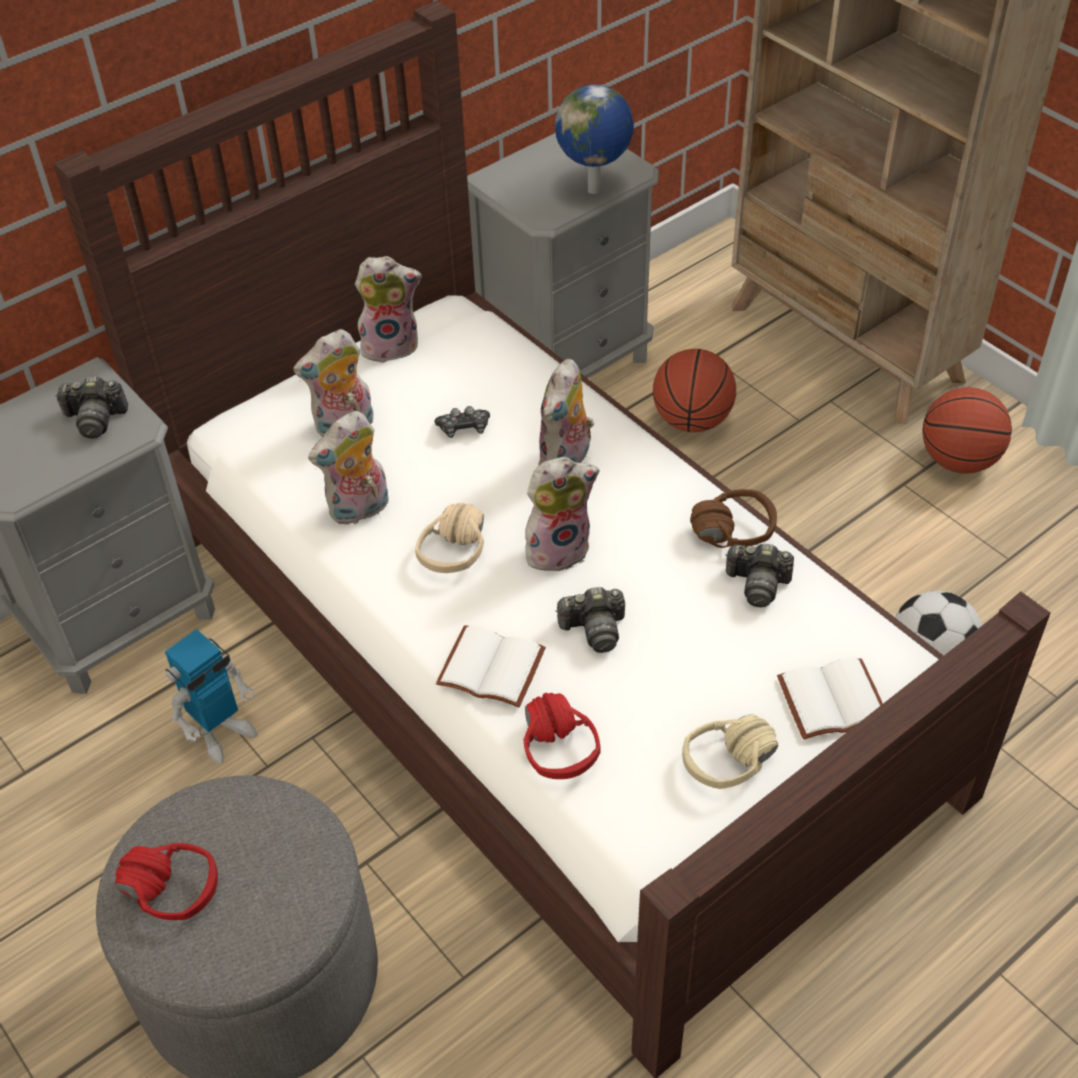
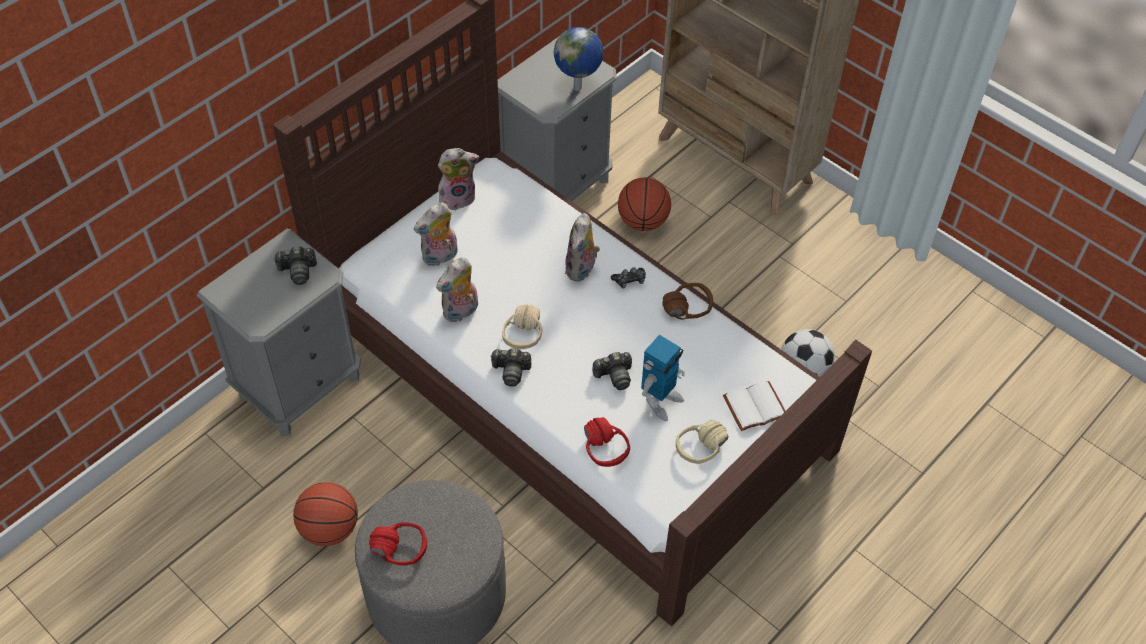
camera: 10 degrees left, 5 degrees up
toy robot [165,629,258,764] -> toy robot moved to [641,335,685,421]
game controller [435,406,490,438] -> game controller moved to [611,267,646,289]
white book [436,625,546,707] -> none
plush toy [525,457,600,575] -> none
camera [725,543,794,607] -> camera moved to [490,348,531,387]
basketball [922,387,1012,473] -> basketball moved to [293,482,358,546]

